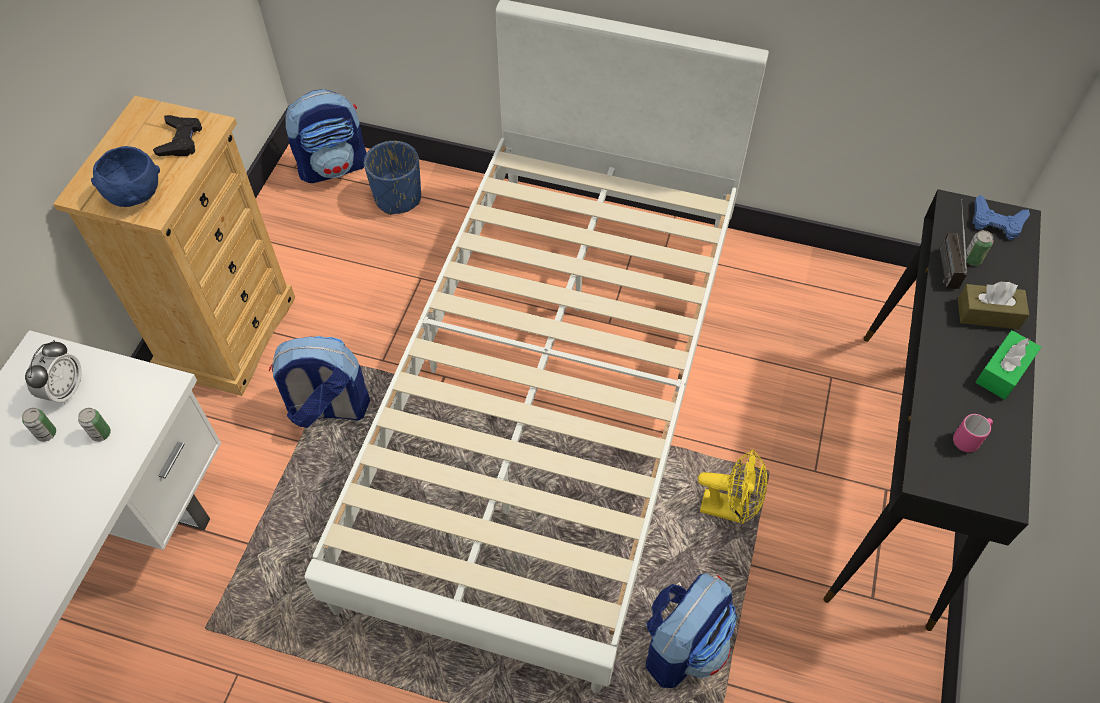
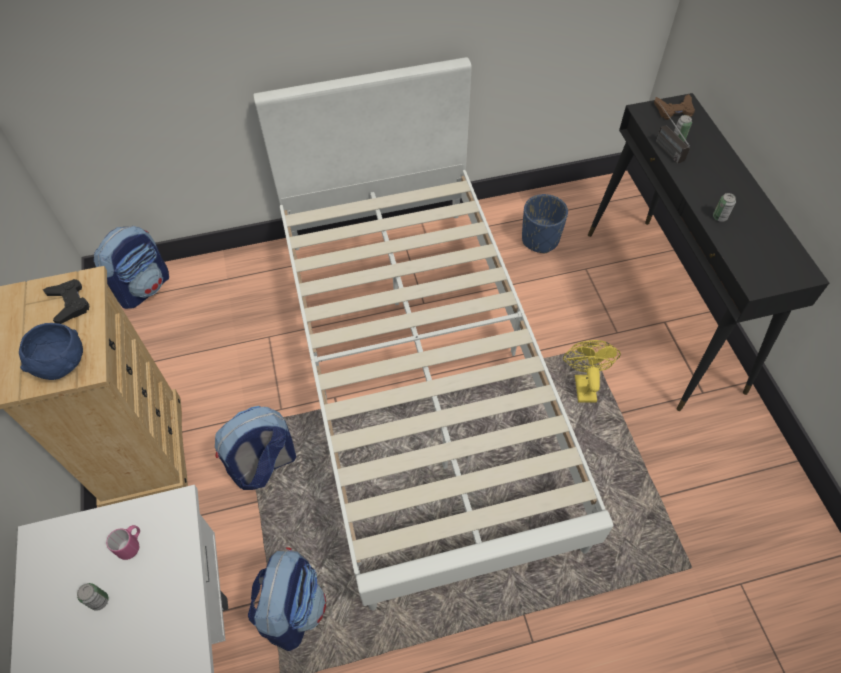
camera: 30 degrees left, 0 degrees up
alarm clock [25,340,82,405] -> none
can [78,408,111,442] -> can moved to [713,193,736,222]
blue planter [364,141,421,215] -> blue planter moved to [522,194,568,253]
backpack [646,573,737,688] -> backpack moved to [248,547,326,651]
yellow fan [698,449,767,525] -> yellow fan turned 75 degrees counterclockwise [563,340,621,402]
pink mug [953,414,993,452] -> pink mug moved to [106,525,140,560]
brown tissue box [958,282,1029,329] -> none
blue game controller [972,195,1030,240] -> brown game controller [654,94,695,120]
green tissue box [976,330,1041,400] -> none

